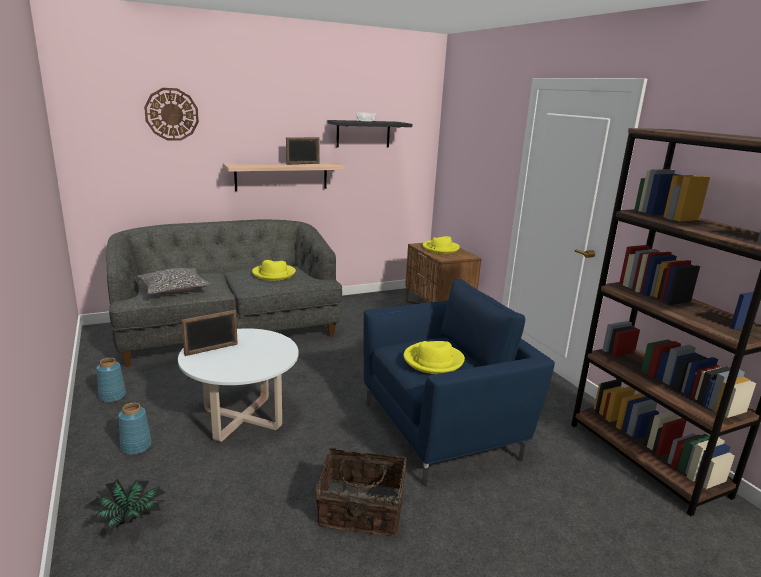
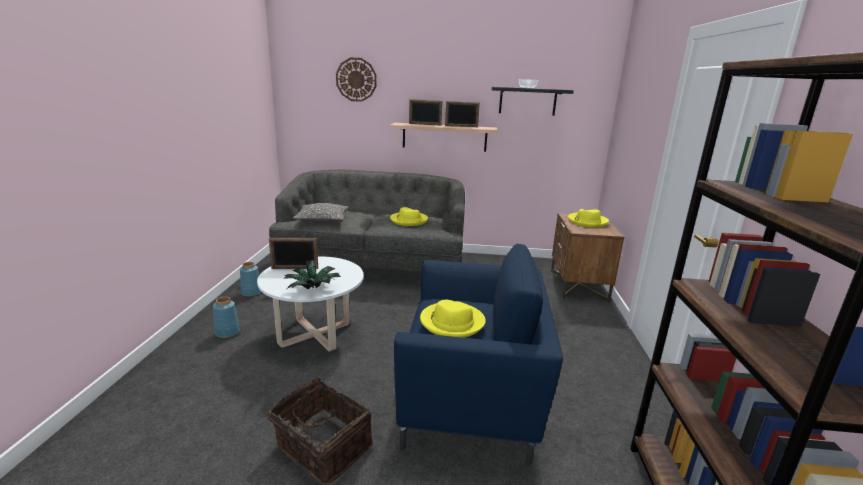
camera: 30 degrees right, 0 degrees up
potted plant [85,479,166,536] -> potted plant moved to [284,260,341,290]
none -> picture frame [409,99,442,126]

